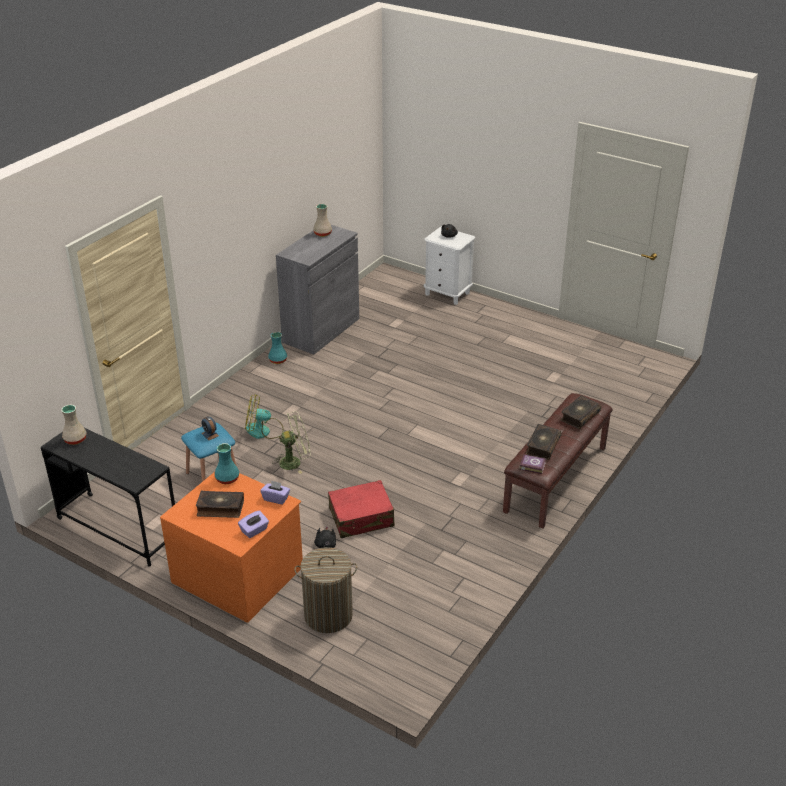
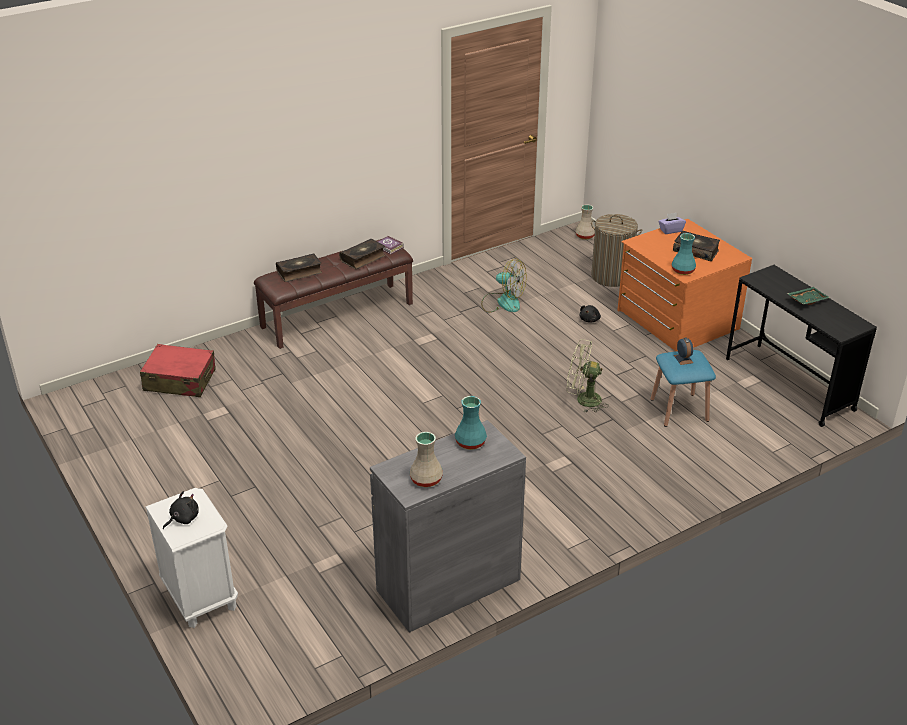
camera: 155 degrees left, 0 degrees up
beige vase [61,405,86,445] -> beige vase moved to [575,204,595,240]
fan [245,395,284,439] -> fan moved to [481,258,526,313]
purple tissue box [261,480,290,505] -> none
turquoise vase [268,332,287,364] -> turquoise vase moved to [455,396,487,450]
red suitcase [328,480,395,538] -> red suitcase moved to [140,344,216,397]
none -> green tray [786,287,830,305]

